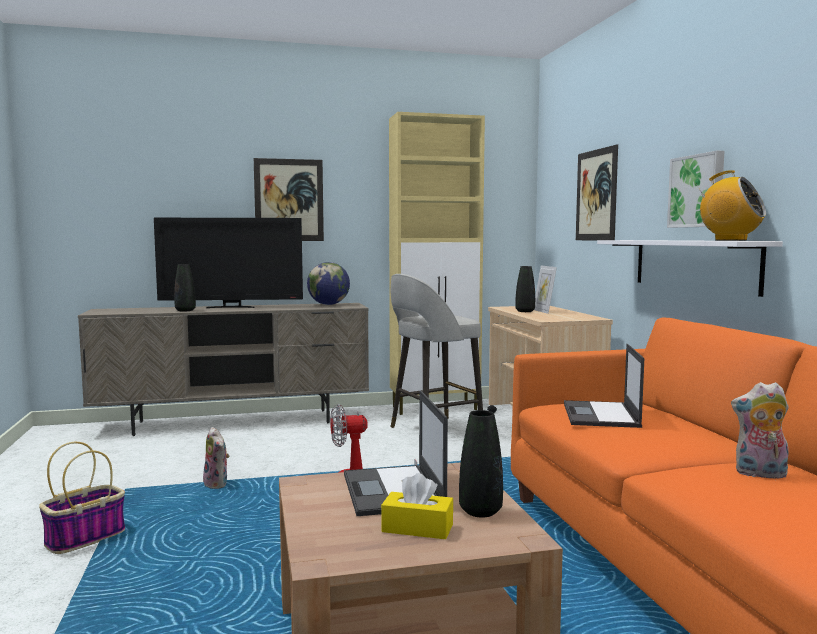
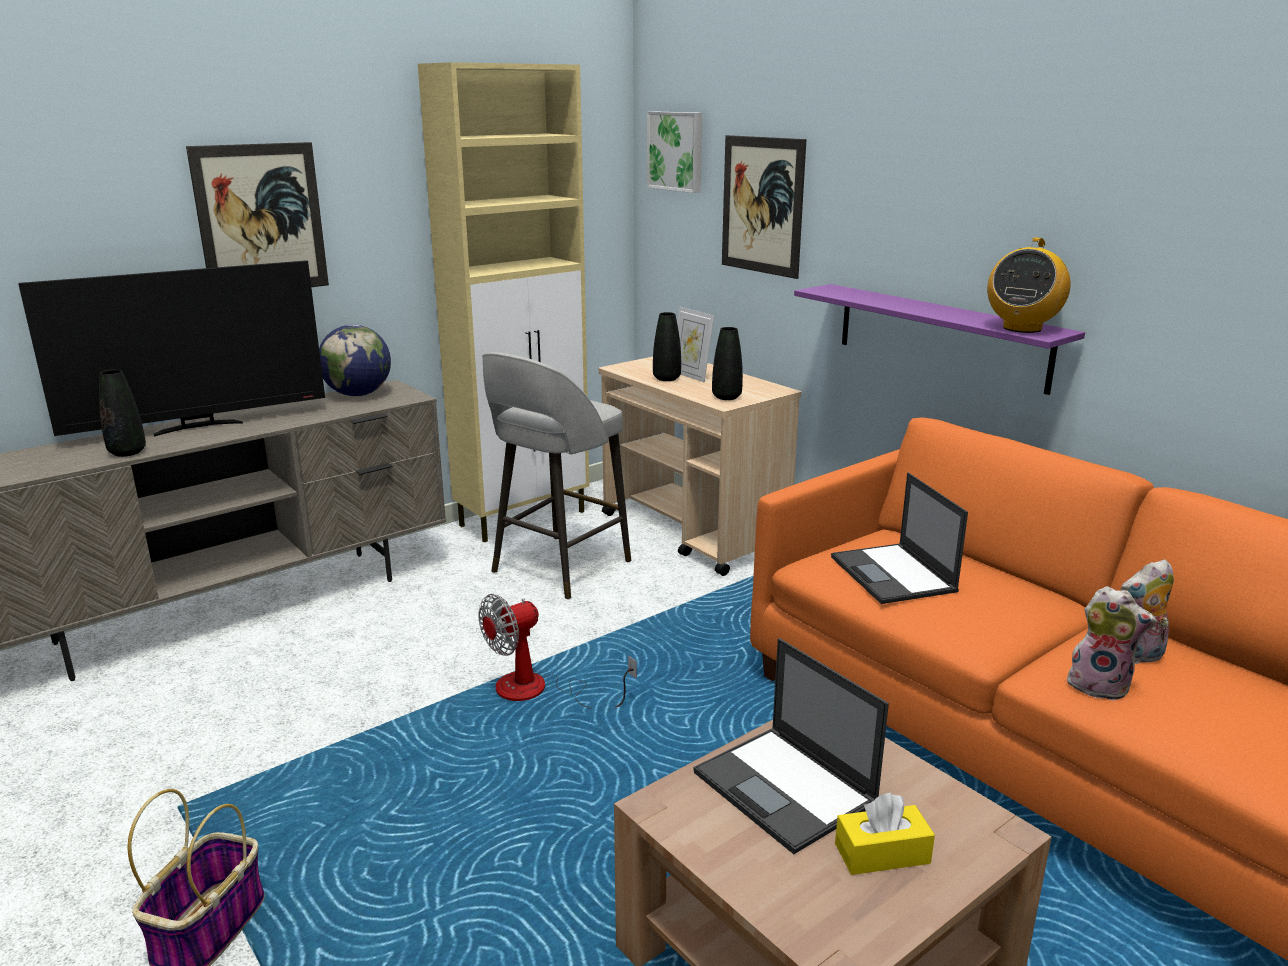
camera: 25 degrees left, 15 degrees up
plush toy [203,427,230,489] -> plush toy moved to [1067,586,1156,701]
black vase [459,410,503,518] -> black vase moved to [712,327,743,400]
white shelf [597,240,783,297] -> purple shelf [794,284,1085,395]
picture [667,151,725,228] -> picture moved to [647,111,702,193]
radio [696,170,766,241] -> radio turned 105 degrees clockwise [987,237,1071,333]

